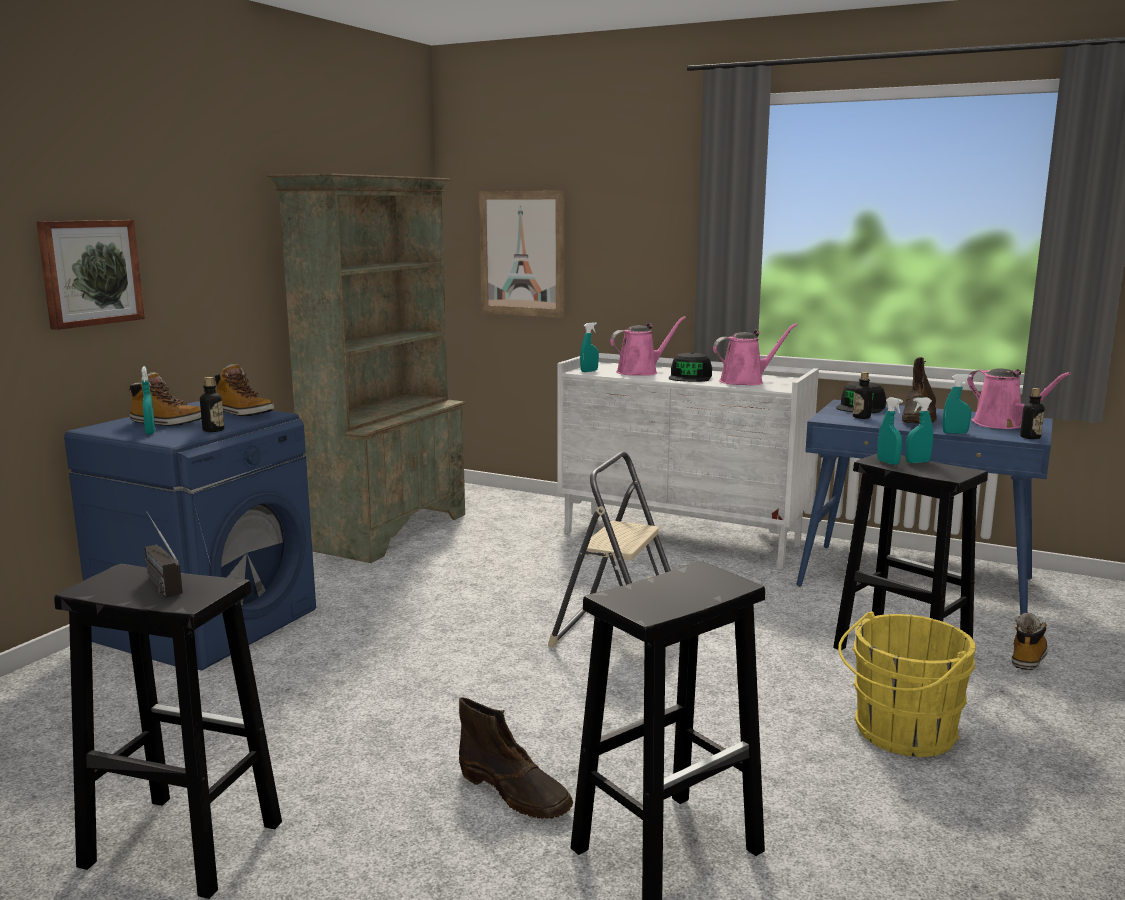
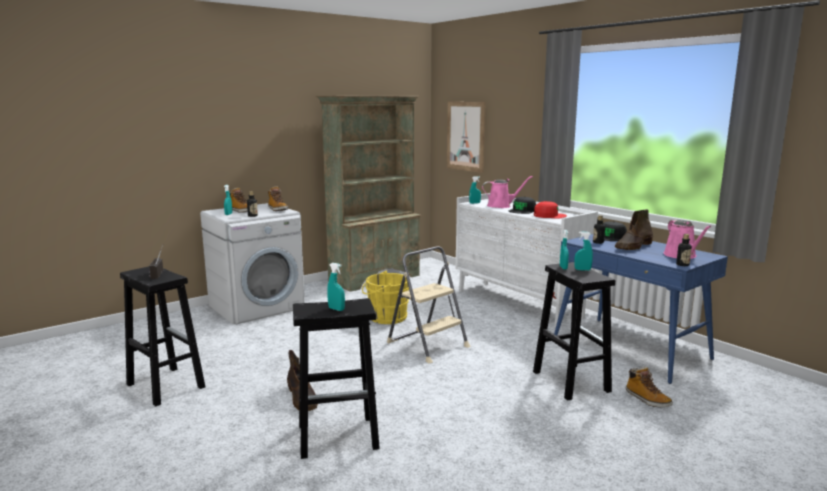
camera: 25 degrees right, 0 degrees up
picture [36,220,145,330] -> none
blue washing machine [64,401,316,670] -> white washing machine [200,203,305,324]
pink watering can [713,323,797,385] -> red cap [534,201,567,218]
yellow bucket [838,611,976,757] -> yellow bucket moved to [362,271,409,324]
turquoise spray bottle [943,374,972,434] -> turquoise spray bottle moved to [327,263,345,311]
boot [1012,613,1048,670] -> boot turned 90 degrees clockwise [626,367,673,407]

